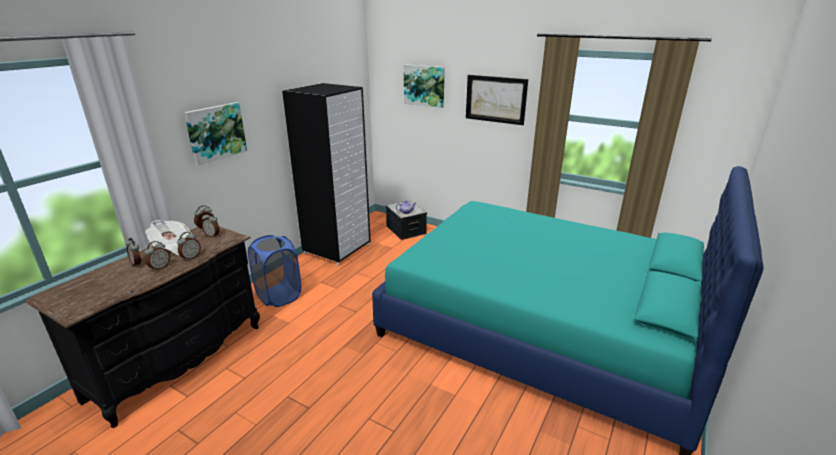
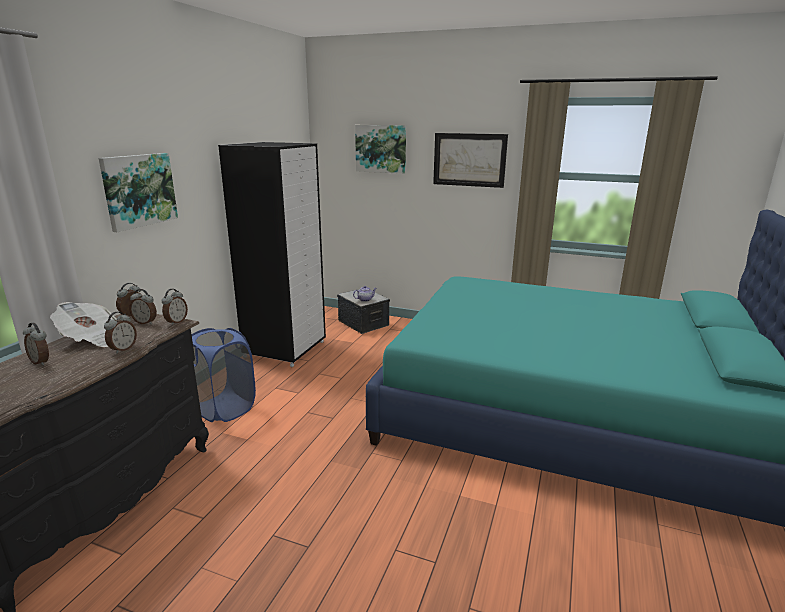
camera: 10 degrees left, 5 degrees down
alarm clock [144,241,170,271] -> alarm clock moved to [162,289,188,325]

